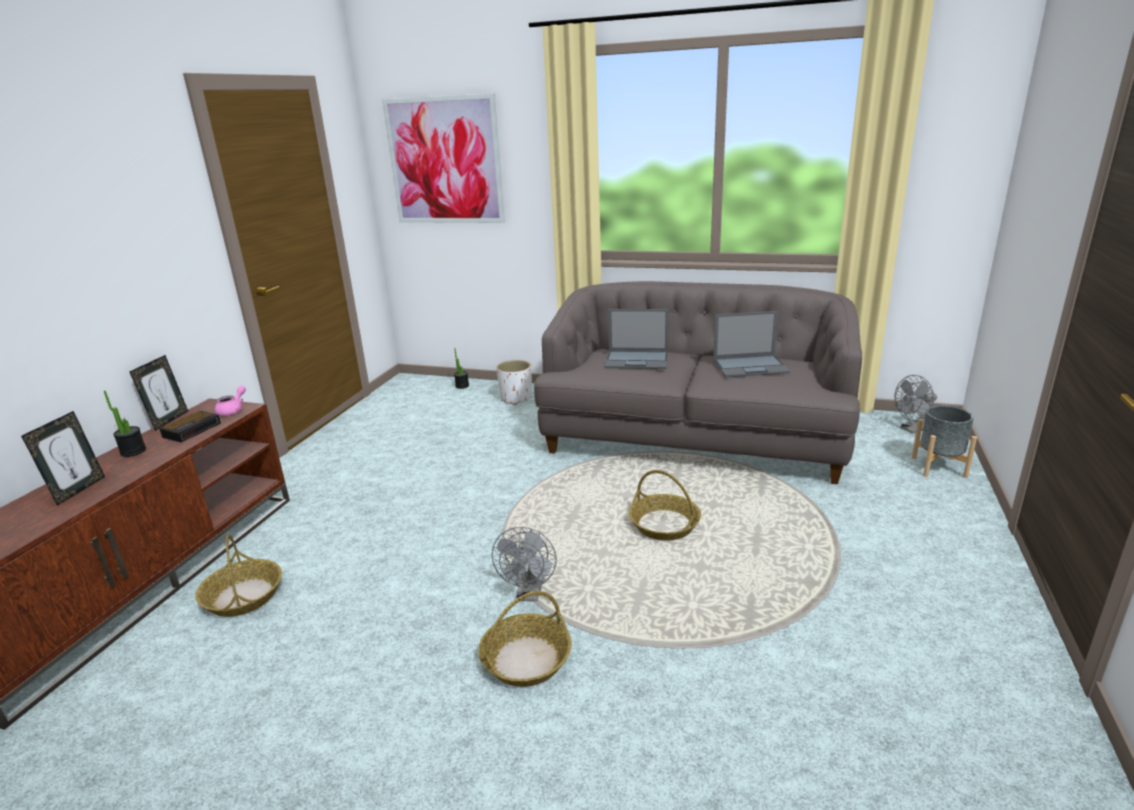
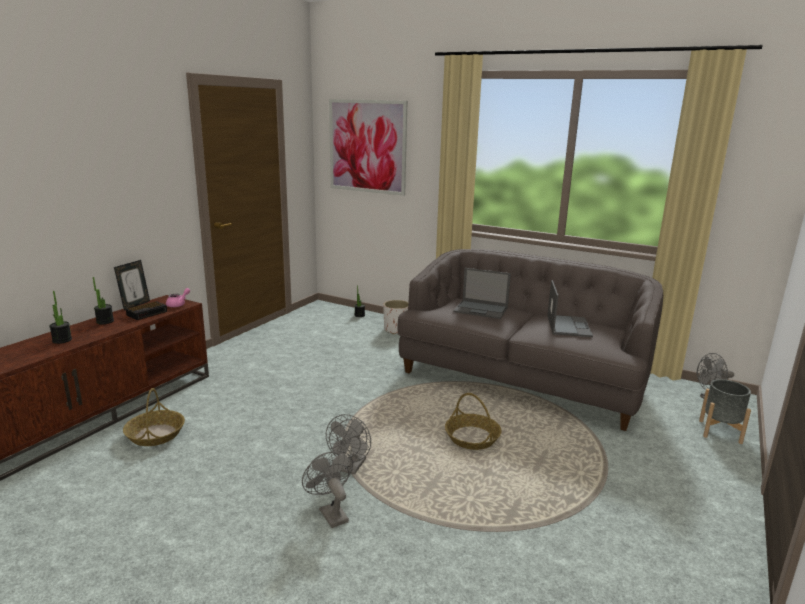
camera: 10 degrees right, 5 degrees down
picture frame [21,411,105,506] -> potted plant [49,291,72,344]
basket [478,591,571,687] -> grey fan [302,451,353,528]
laptop [713,311,790,377] -> laptop turned 90 degrees counterclockwise [547,280,593,337]

